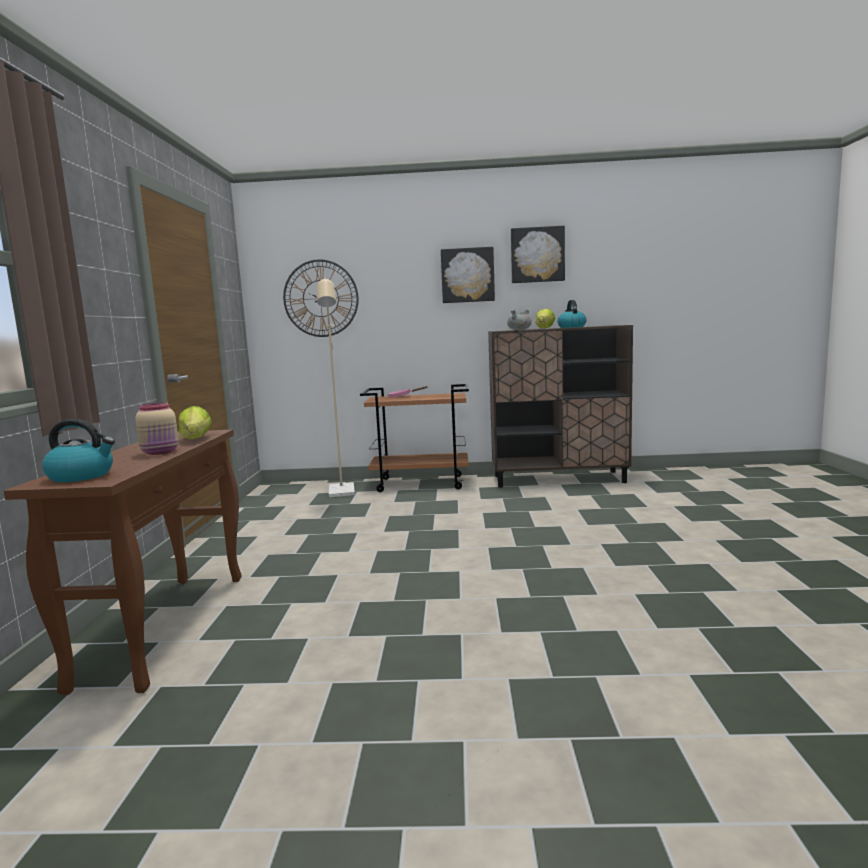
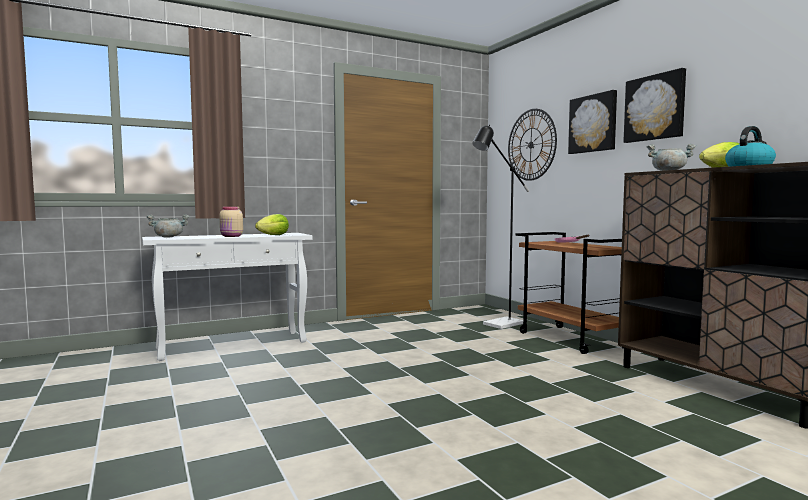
camera: 60 degrees right, 5 degrees down
brown console table [4,429,242,695] -> white console table [142,233,312,361]
kettle [42,419,115,482] -> grey cooking pot [147,214,190,238]
beige floor lamp [317,278,355,497] -> black floor lamp [473,125,529,329]
picture [511,226,565,283] -> picture moved to [568,90,617,154]

